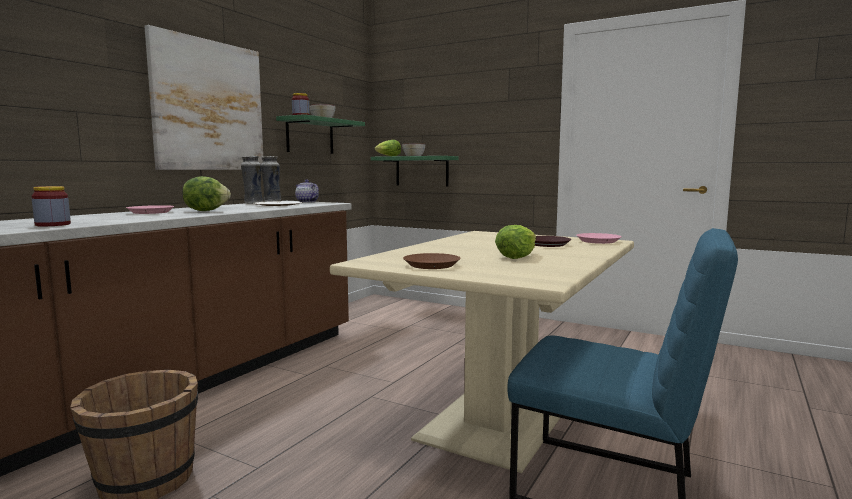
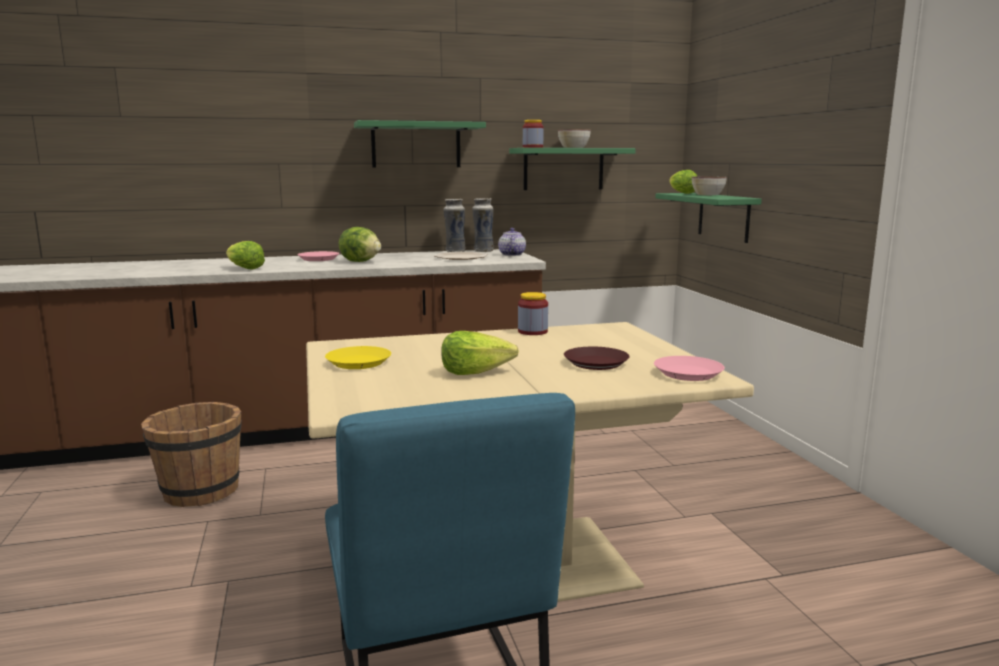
camera: 45 degrees right, 5 degrees up
jar [31,186,71,226] -> jar moved to [518,292,548,335]
picture [144,25,263,170] -> green shelf [354,120,486,168]
brown plate [403,253,461,269] -> yellow plate [325,346,391,369]
none -> lettuce [226,241,265,269]

